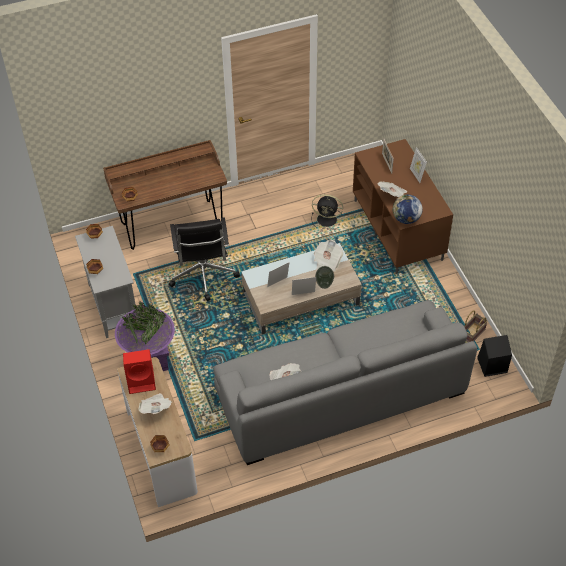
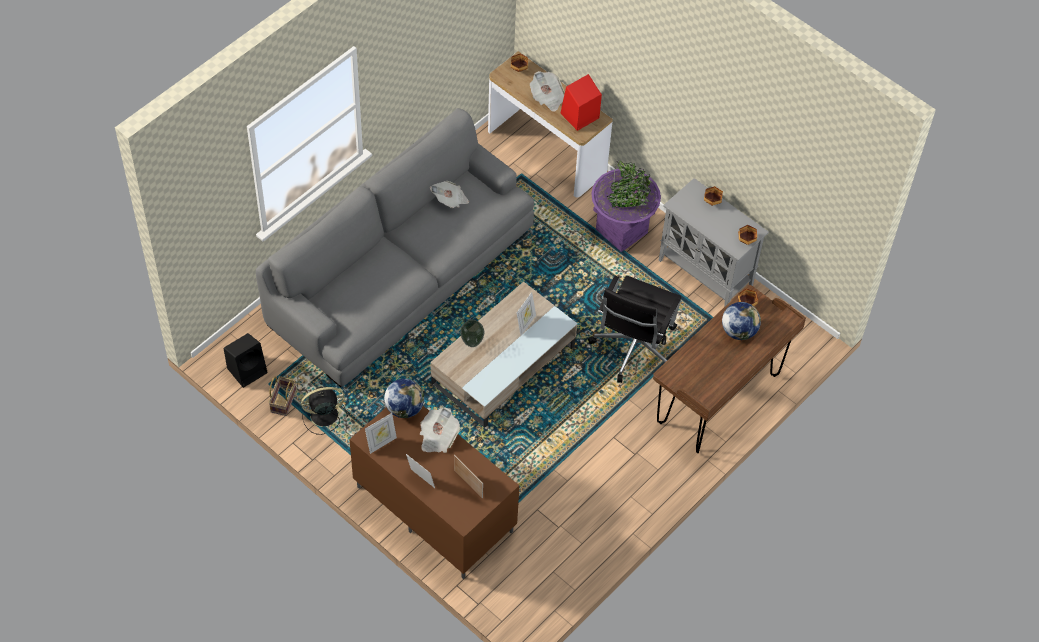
camera: 150 degrees right, 5 degrees up
black office chair [169,218,240,301] -> black office chair turned 120 degrees counterclockwise [588,276,681,383]
picture frame [292,277,316,295] -> picture frame moved to [365,413,397,454]
black fan [312,194,343,227] -> black fan moved to [301,387,348,435]
newspaper [314,240,343,272] -> none
none -> globe [722,302,761,340]

